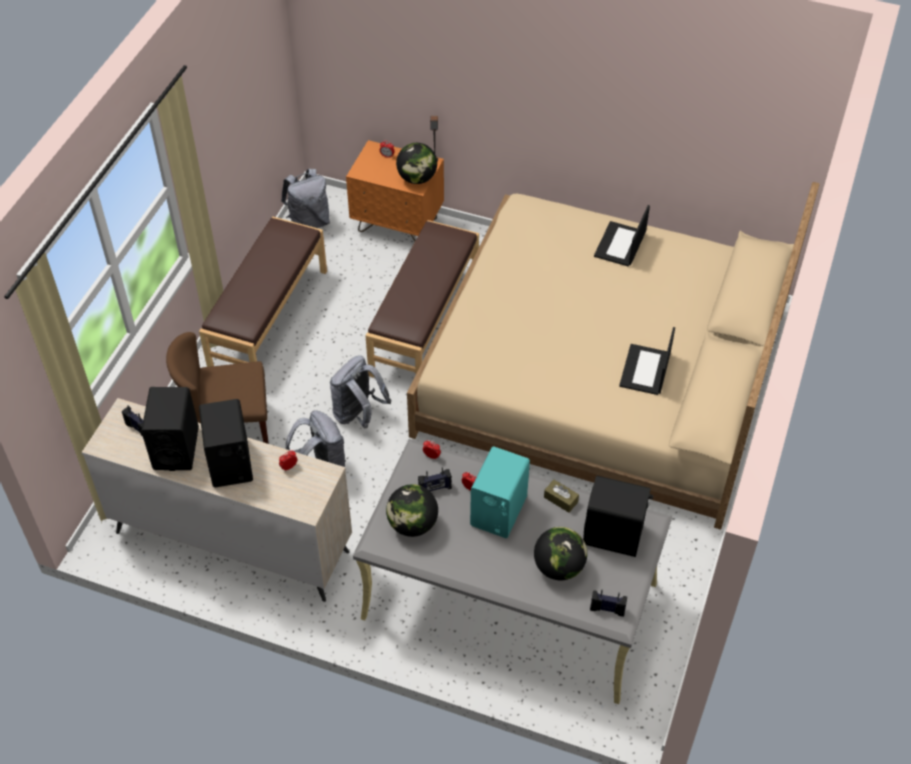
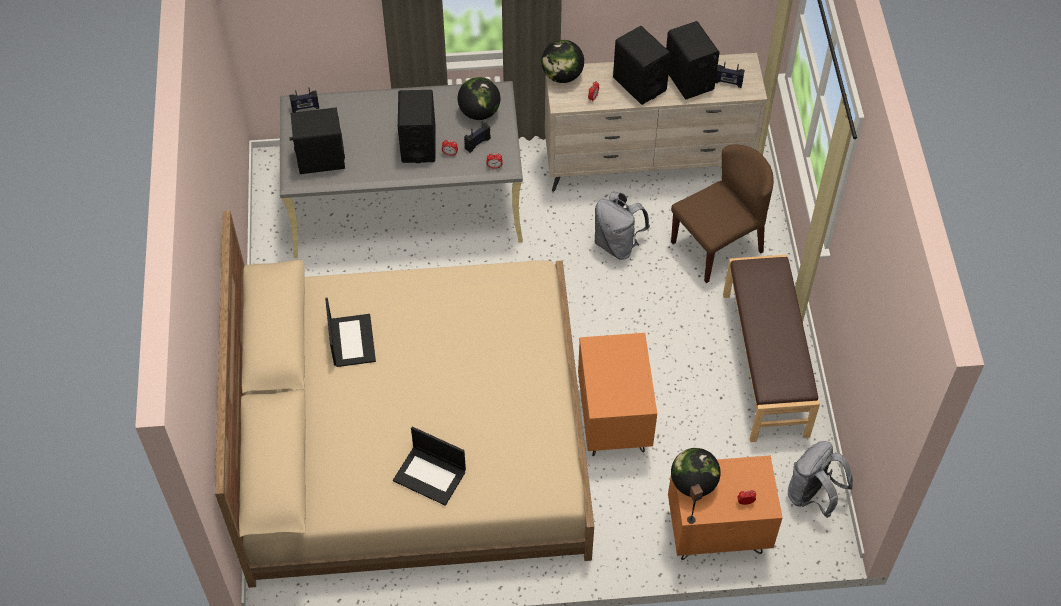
camera: 155 degrees right, 5 degrees up
grey backpack [330,355,391,428] -> none
brown bench [365,220,479,378] -> orange nightstand [578,333,657,456]
turquoise speaker [470,446,530,538] -> black speaker [398,90,436,163]
globe [534,527,587,580] -> globe moved to [542,40,584,83]
brown tissue box [544,479,579,513] -> none
laptop [594,205,650,266] -> laptop turned 120 degrees clockwise [393,426,466,506]

